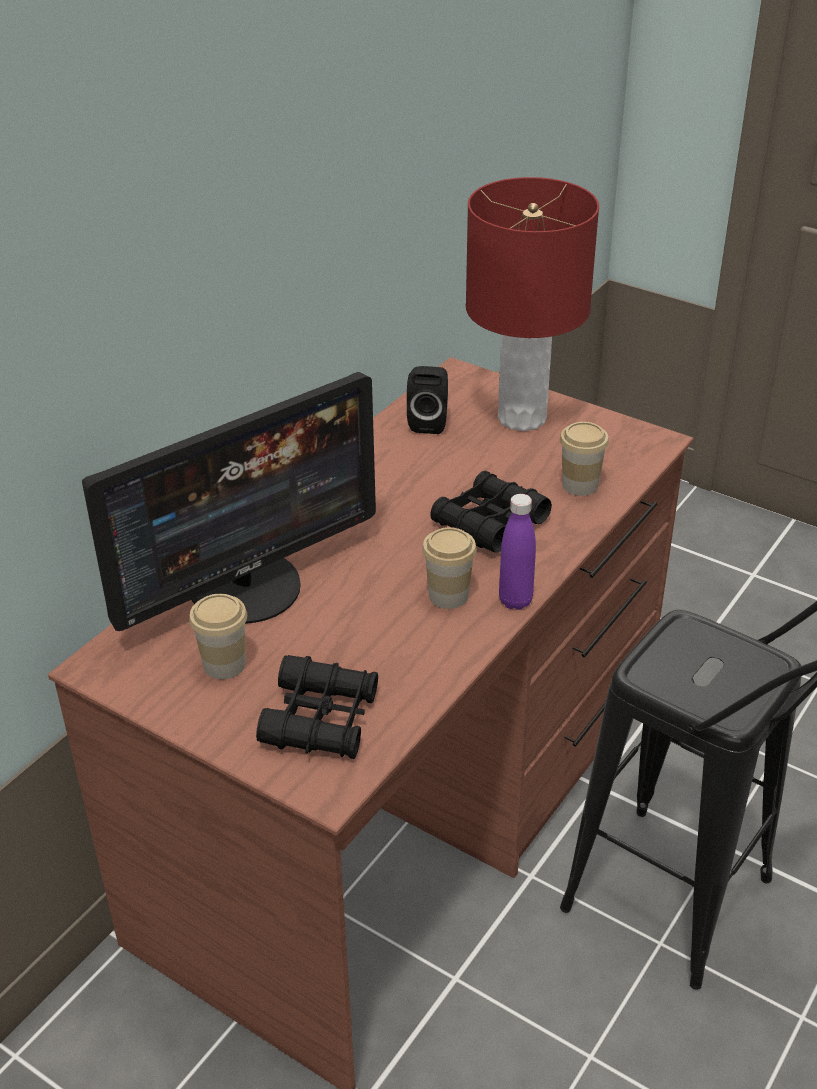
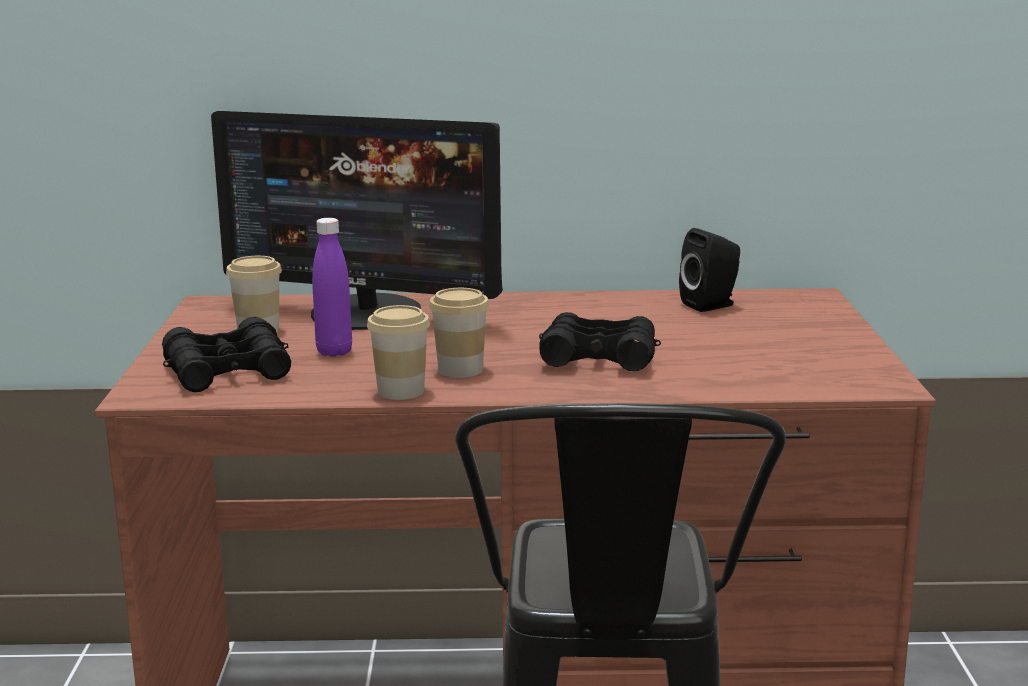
camera: 55 degrees right, 20 degrees down
red table lamp [466,177,599,431] -> none
purple bottle [499,494,536,610] -> purple bottle moved to [312,218,352,357]
cup [560,422,609,496] -> cup moved to [367,305,430,400]

